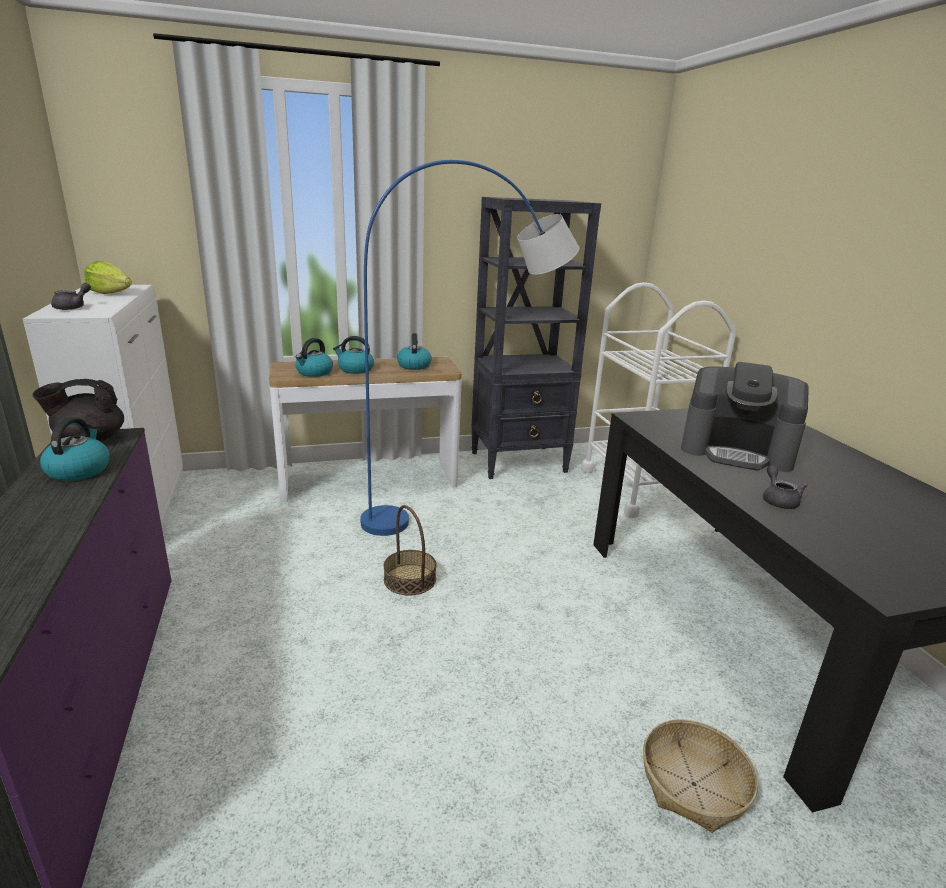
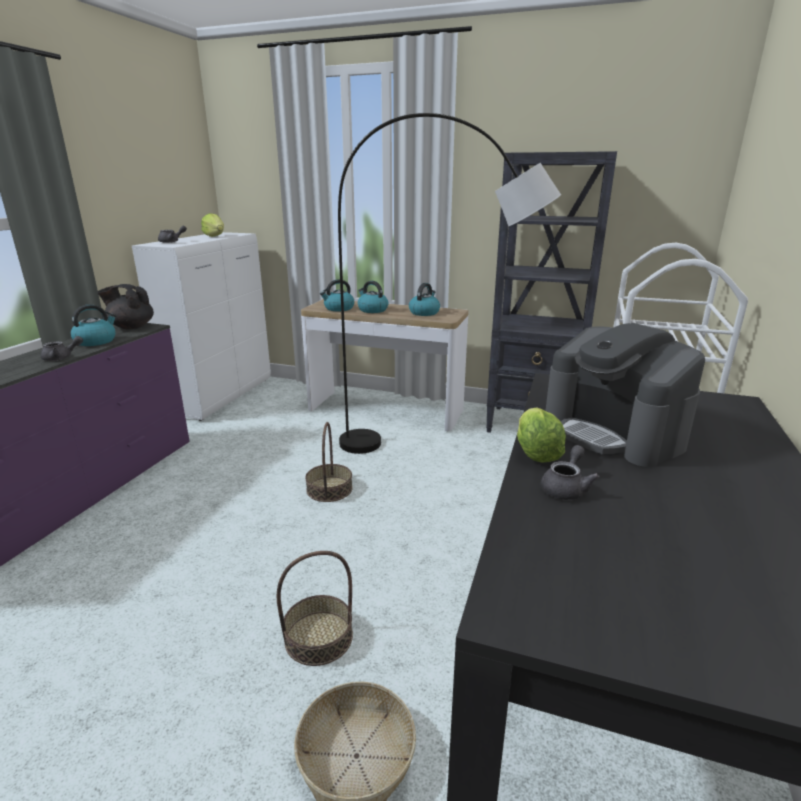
camera: 35 degrees right, 0 degrees up
blue floor lamp [360,160,579,536] -> grey floor lamp [338,113,561,454]
none -> grey teapot [40,336,83,361]
none -> basket [277,551,353,666]
none -> lettuce [517,407,566,463]

